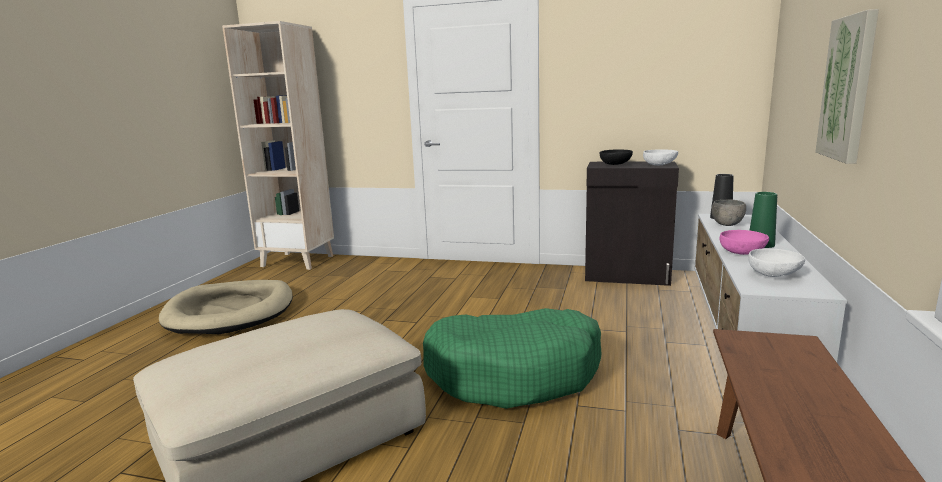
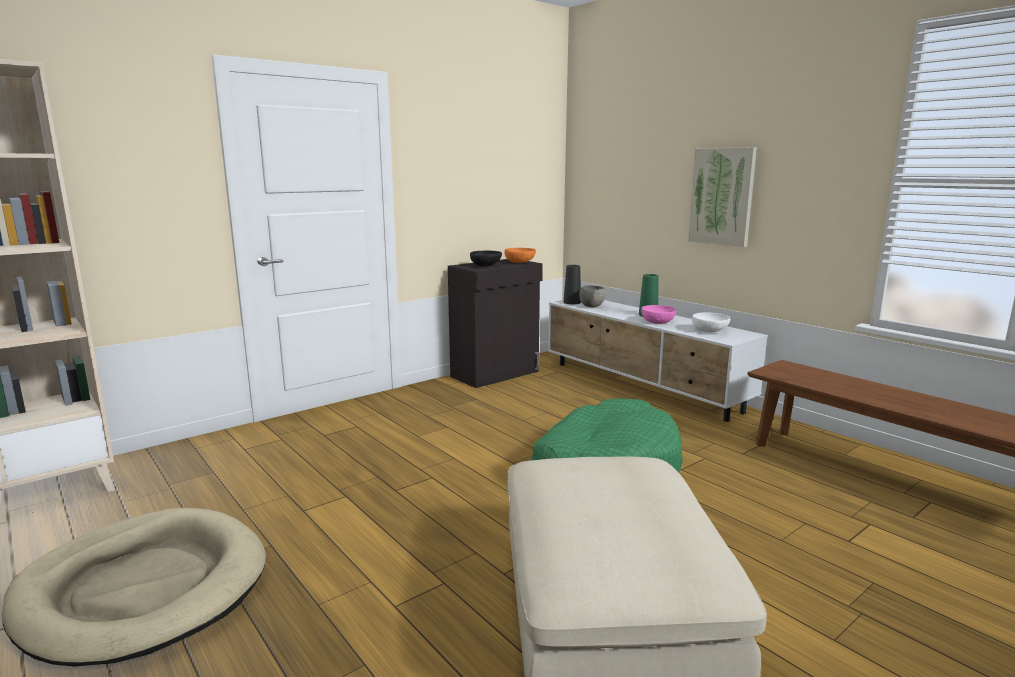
camera: 55 degrees left, 0 degrees up
white bowl [643,149,678,166] -> orange bowl [504,248,536,263]

